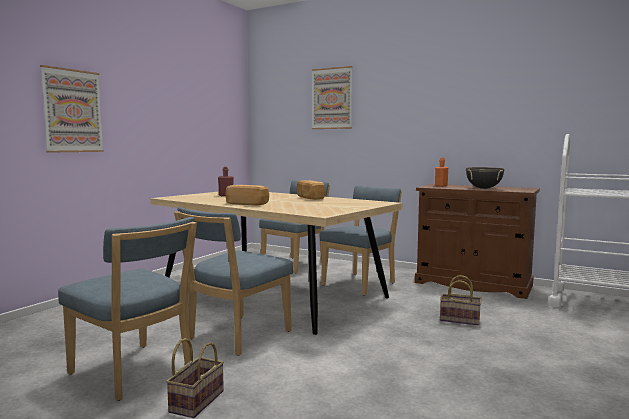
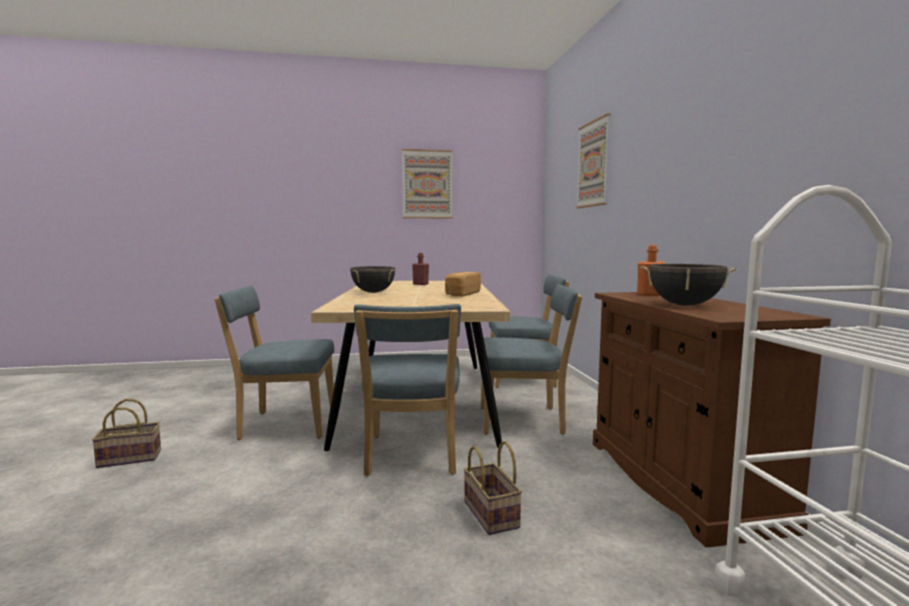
camera: 50 degrees right, 0 degrees up
picture [40,65,104,153] -> picture moved to [402,149,452,219]
blue chair [58,217,197,401] -> blue chair moved to [354,304,461,476]
bread [226,185,269,205] -> black cooking pot [350,266,395,293]

